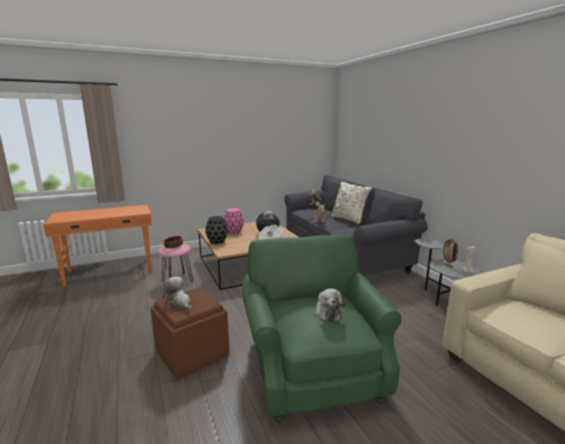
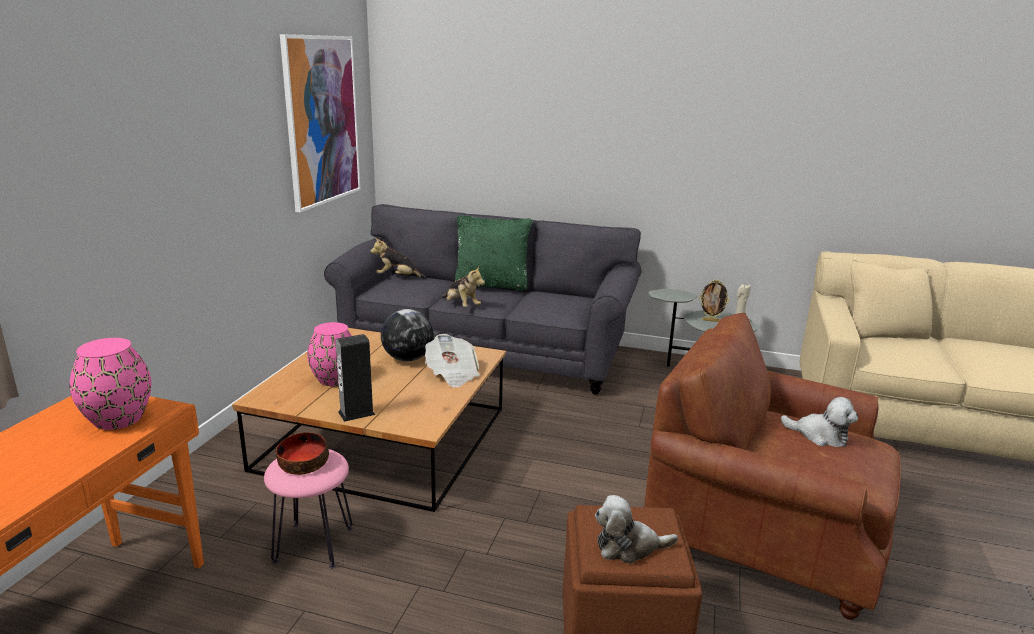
camera: 50 degrees left, 5 degrees up
black vase [205,216,228,244] -> speaker [335,334,375,422]
green armchair [242,234,402,422] -> brown armchair [644,313,901,620]
beige pillow [332,182,372,224] -> green pillow [455,215,532,291]
none -> pink vase [70,338,151,430]
none -> picture [280,34,361,212]

